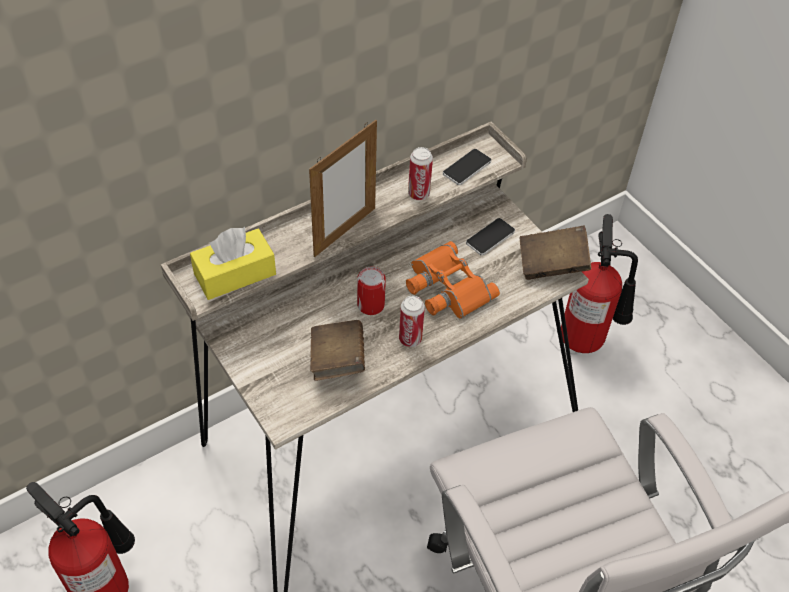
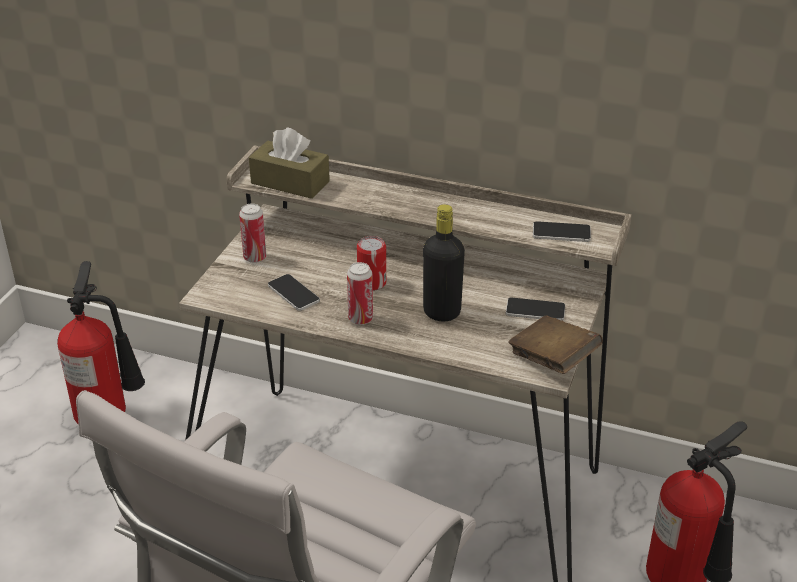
camera: 55 degrees right, 15 degrees down
yellow tissue box [190,227,276,300] -> brown tissue box [249,128,330,199]
picture frame [309,120,377,257] -> none
brown book [310,320,365,381] -> phone [268,274,320,311]
orange binoculars [406,241,500,318] -> black bottle [423,204,465,321]
can [408,147,433,200] -> can moved to [239,204,266,263]

